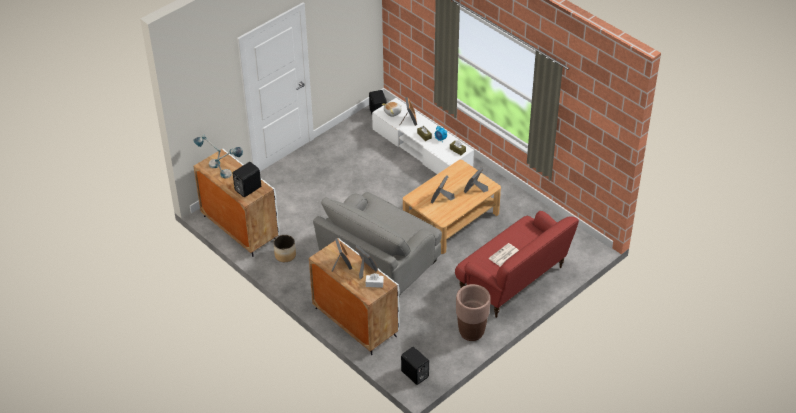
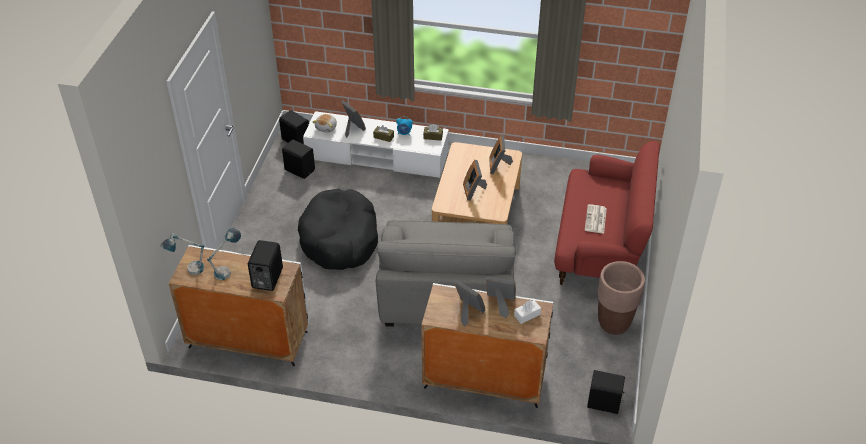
camera: 35 degrees left, 0 degrees up
planter [274,235,296,262] -> none
none -> black speaker [282,140,315,179]
none -> black dog bed [298,189,378,270]

